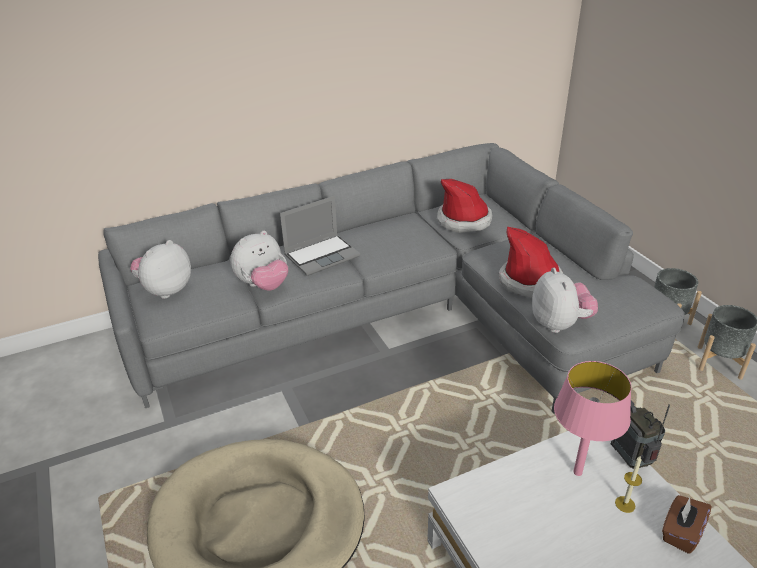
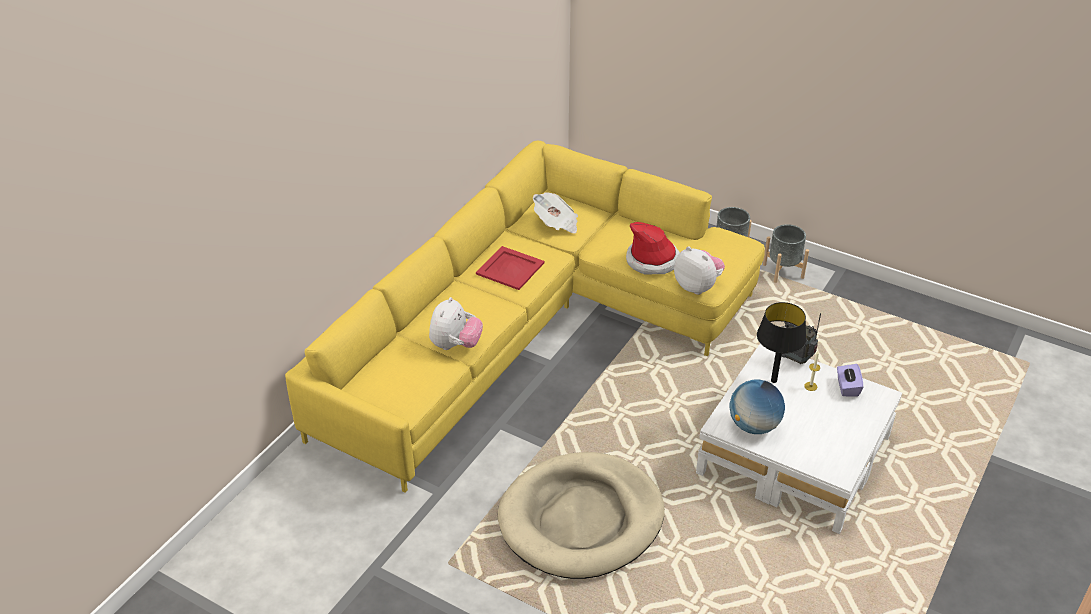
camera: 35 degrees left, 5 degrees up
grey sofa [98,143,685,414] -> yellow sofa [285,141,765,493]
plush toy [130,240,191,299] -> none
laptop [280,196,360,276] -> none
hat [437,179,492,233] -> newspaper [533,193,578,234]
pink table lamp [554,361,632,476] -> black table lamp [757,302,807,383]
brown tissue box [662,495,711,554] -> purple tissue box [837,364,863,397]
none -> red tray [476,246,544,290]
none -> globe [729,380,785,434]

